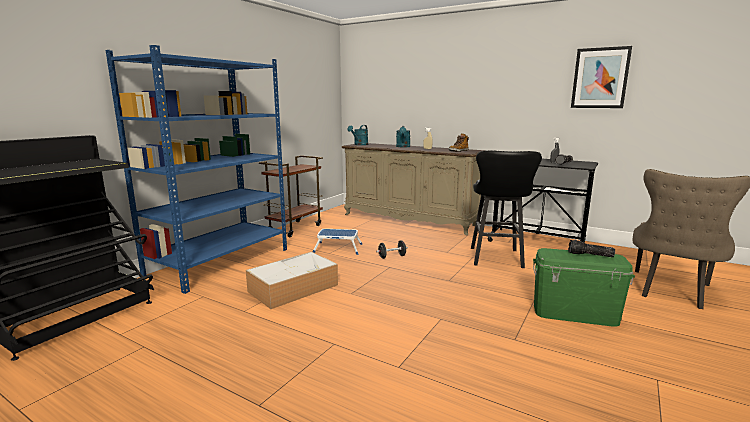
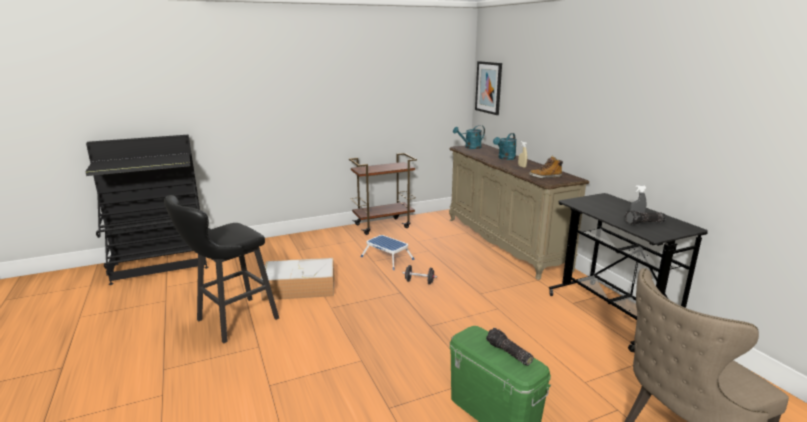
camera: 35 degrees right, 5 degrees up
blue bookcase [106,45,287,294] -> none
black stool [471,150,542,268] -> black stool moved to [164,195,279,343]
picture [571,46,632,108] -> picture moved to [475,61,502,115]

